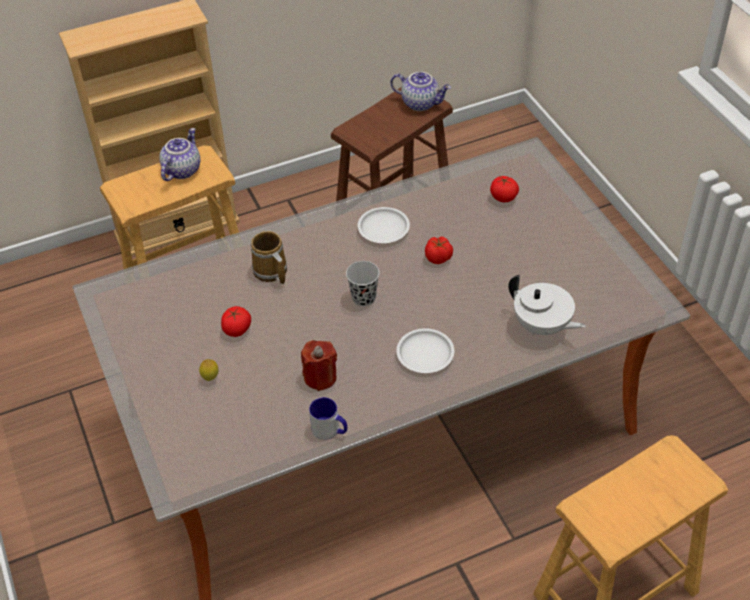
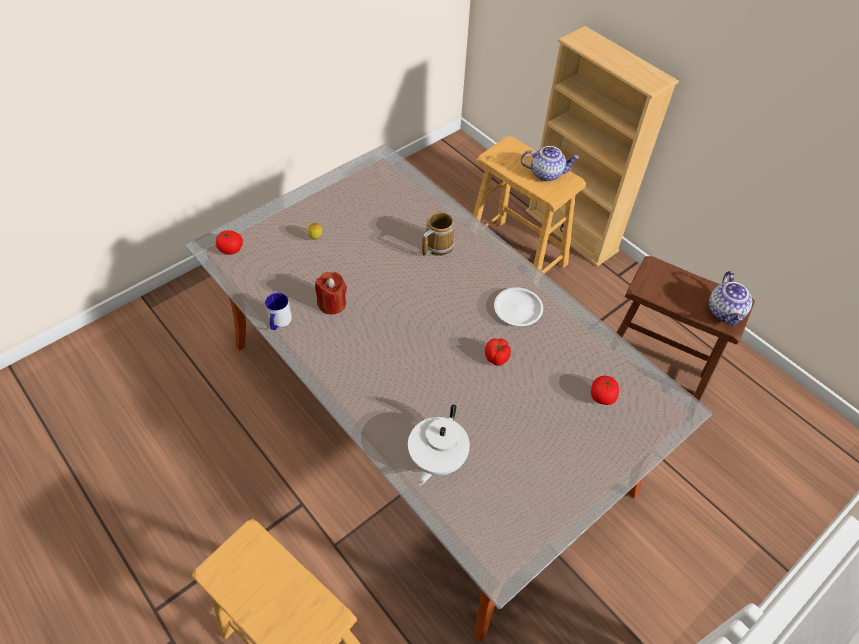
camera: 70 degrees right, 5 degrees up
tomato [221,306,251,337] -> tomato moved to [216,230,243,255]
black cup [346,261,380,306] -> none
white plate [396,328,454,373] -> none

